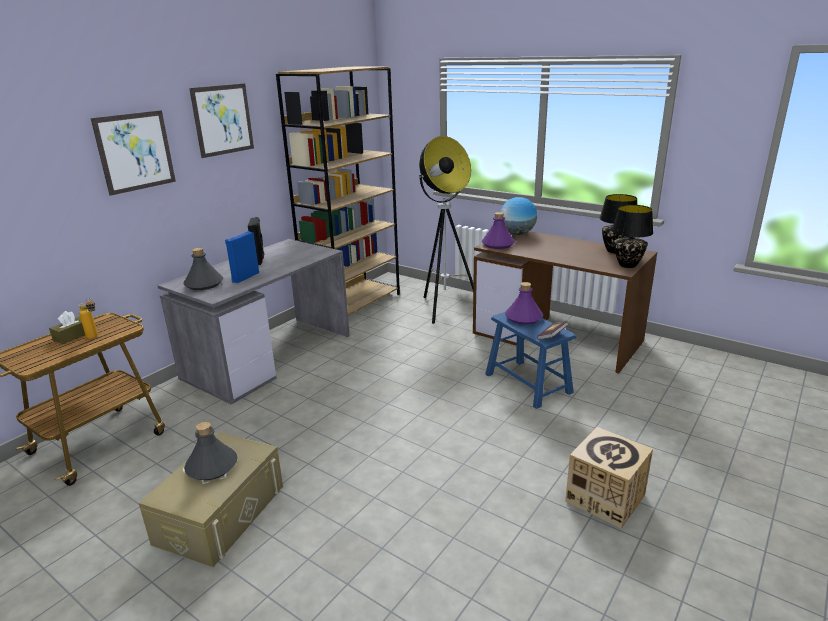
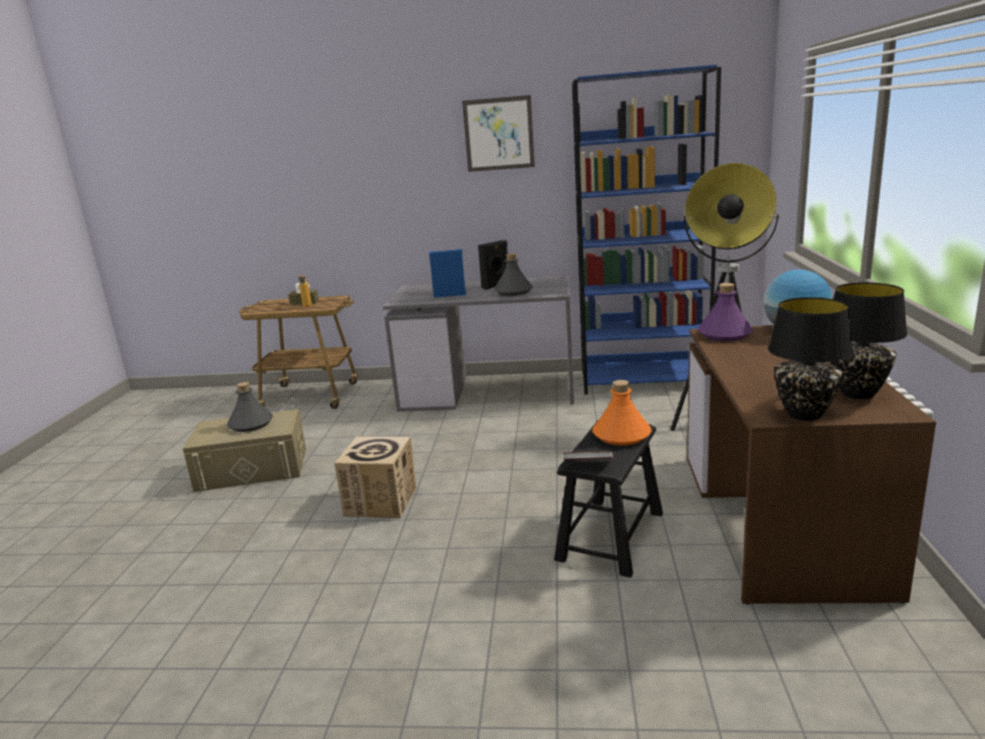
camera: 60 degrees right, 5 degrees down
picture [91,110,176,196] -> none
grey bottle [184,248,223,290] -> grey bottle moved to [494,253,533,296]
brown bookcase [276,66,400,315] -> blue bookcase [572,65,721,395]
blue stool [485,312,576,409] -> black stool [554,421,663,578]
purple bottle [505,282,543,324] -> orange bottle [593,380,651,445]
cardboard box [565,427,653,529] -> cardboard box moved to [334,437,416,518]

